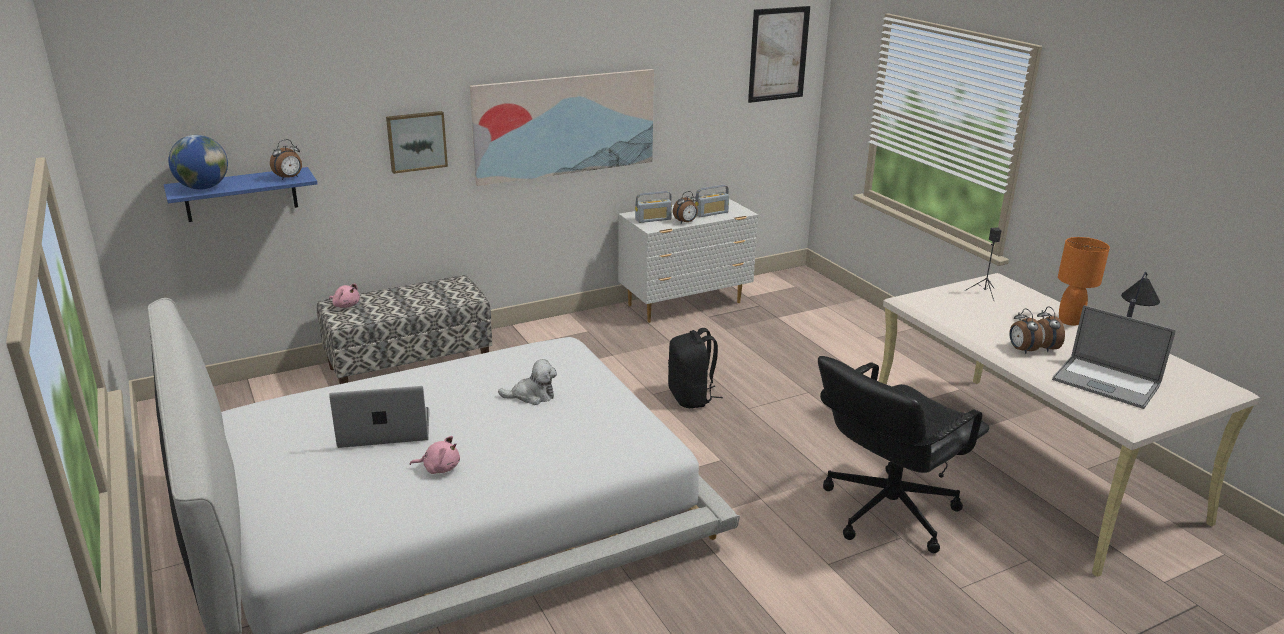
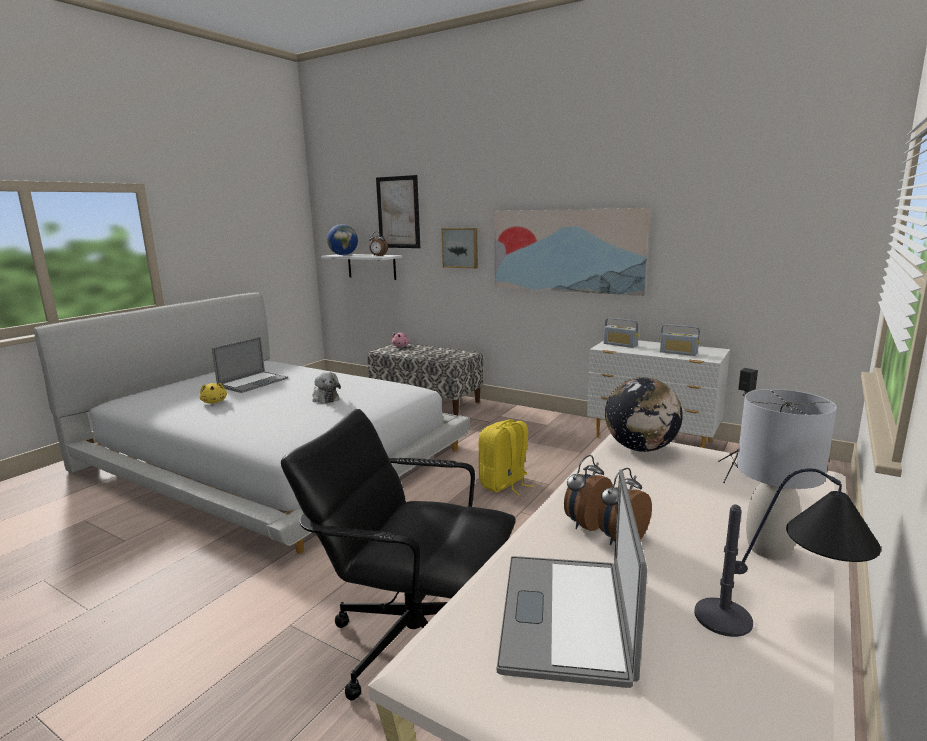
camera: 60 degrees right, 10 degrees down
blue shelf [164,167,318,222] -> white shelf [321,254,402,280]
laptop [329,386,429,448] -> laptop turned 75 degrees clockwise [212,337,288,393]
pink plush toy [410,436,460,474] -> yellow plush toy [200,383,227,404]
black backpack [668,328,723,408] -> yellow backpack [479,419,534,495]
alarm clock [673,191,698,223] -> none
picture [748,6,810,103] -> picture moved to [376,175,420,248]
orange table lamp [1058,237,1110,326] -> grey table lamp [737,389,837,560]
none -> globe [605,377,683,452]

